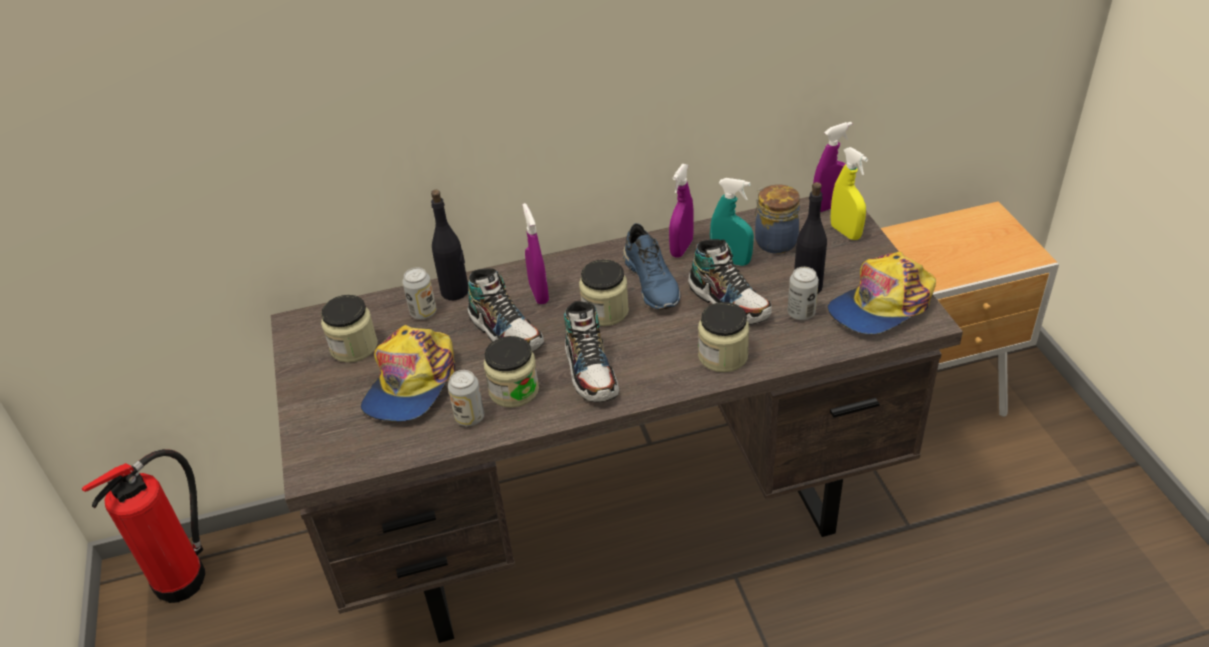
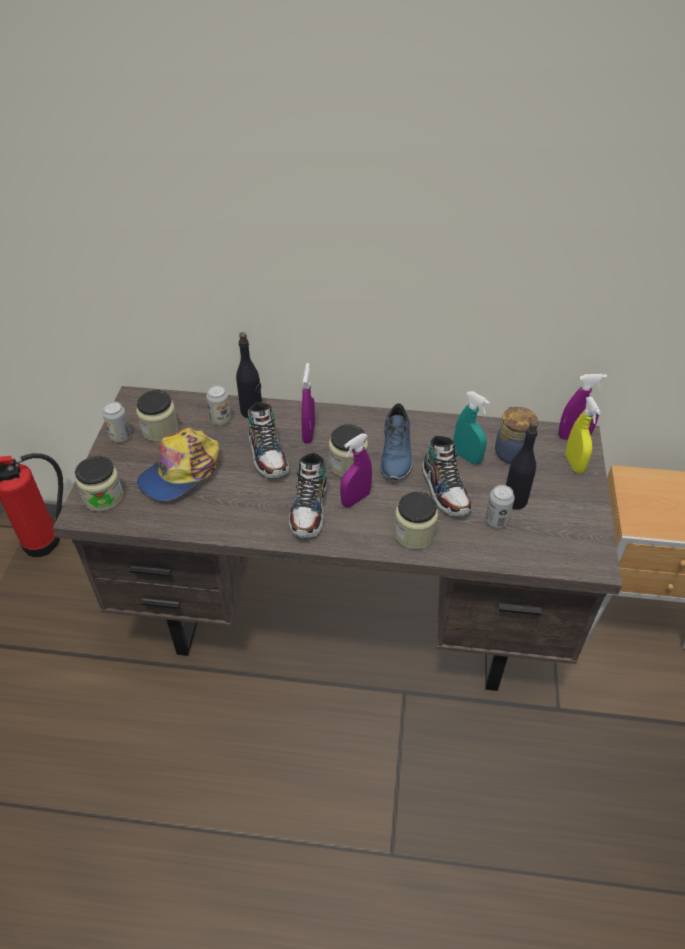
camera: 20 degrees right, 5 degrees up
can [448,370,484,426] -> can moved to [102,402,131,442]
jar [484,336,539,408] -> jar moved to [75,456,124,512]
purple spray bottle [669,164,694,258] -> purple spray bottle moved to [340,433,372,507]
cap [827,252,936,334] -> none

